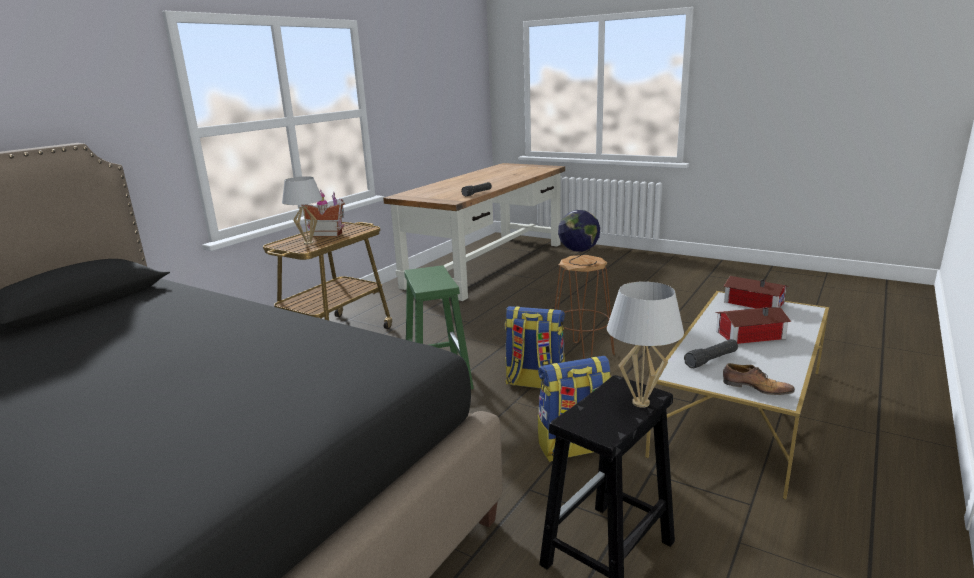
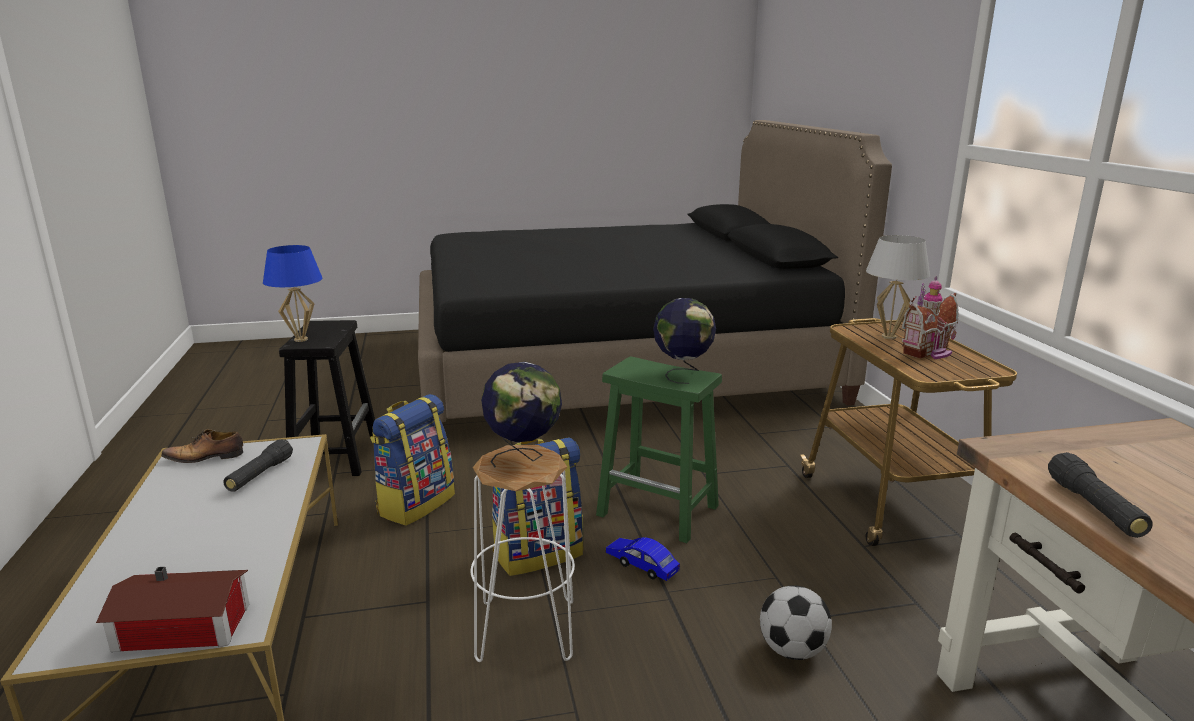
camera: 135 degrees right, 0 degrees up
brown stool [555,255,615,359] -> white stool [471,445,575,662]
white table lamp [607,281,684,408] -> blue table lamp [263,245,322,342]
toy house [715,307,791,344] -> none
none -> blue toy car [606,537,680,581]
none -> globe [653,298,716,384]
none -> football [760,585,832,660]

